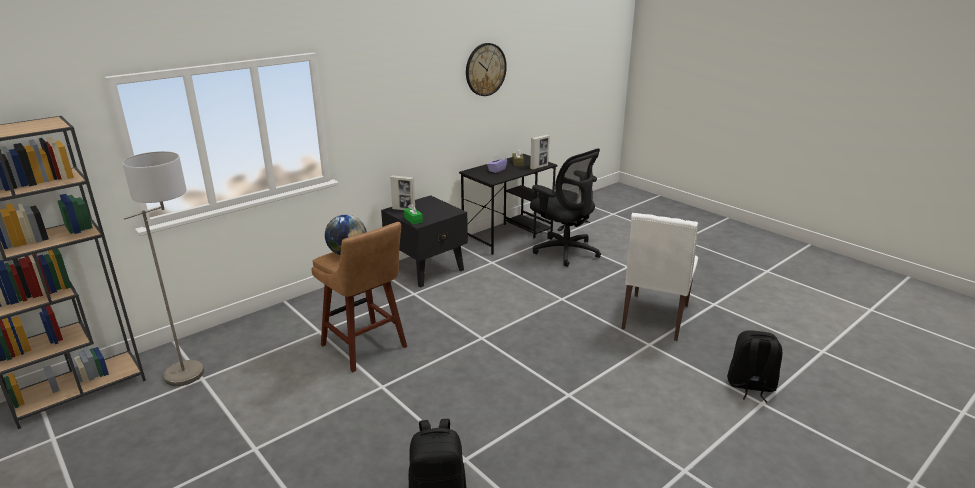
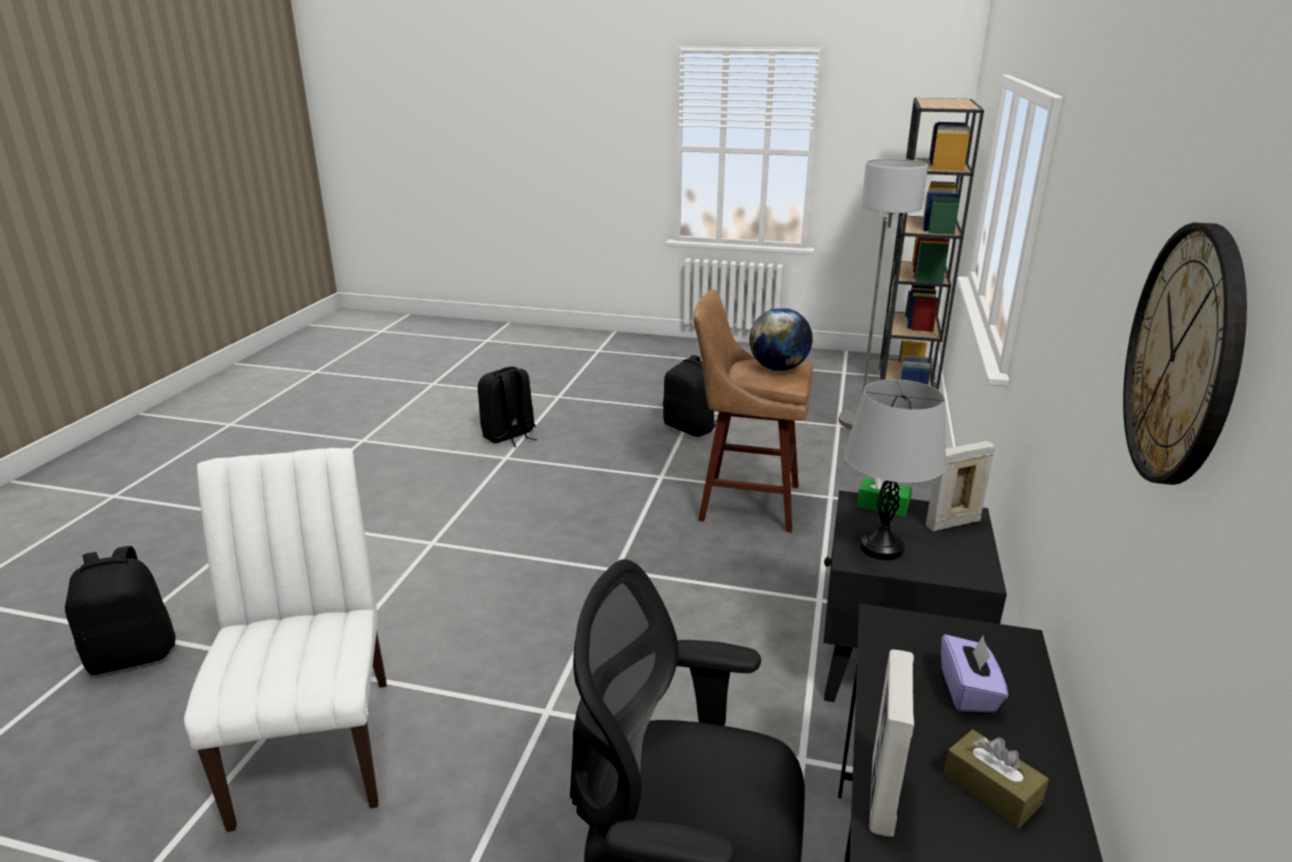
camera: 145 degrees right, 0 degrees up
none -> black backpack [663,355,717,437]
none -> grey table lamp [844,379,946,560]

